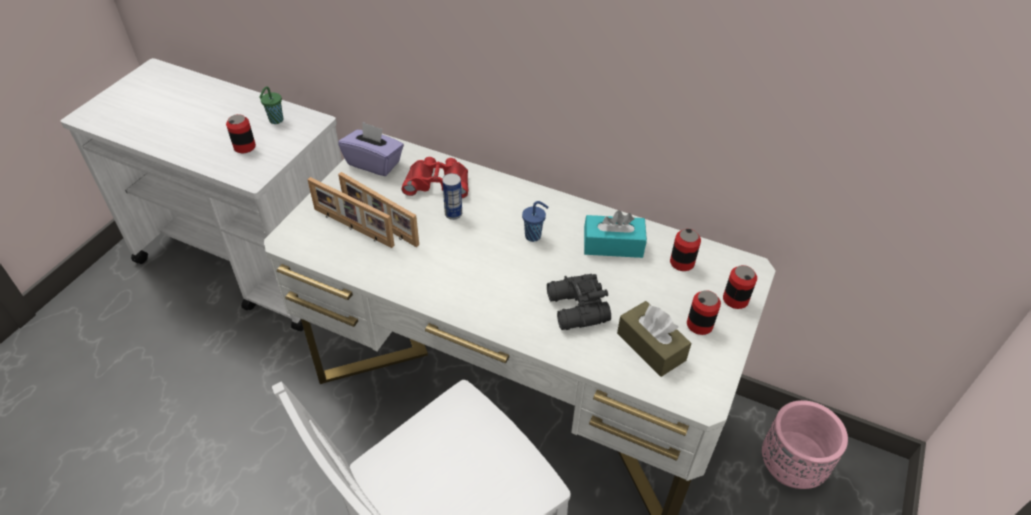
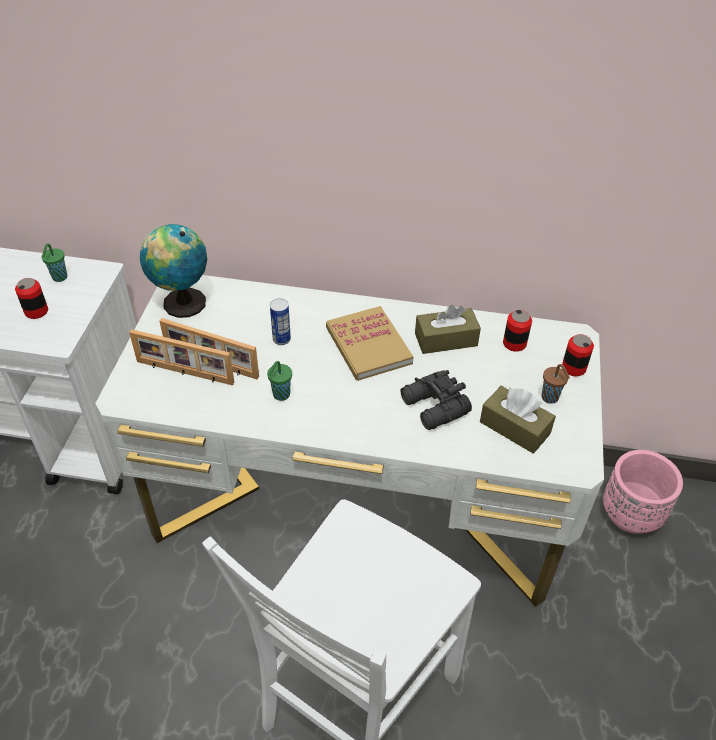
camera: 15 degrees left, 0 degrees up
purple tissue box [338,122,404,176] -> globe [140,224,207,318]
red binoculars [402,157,468,198] -> none
blue cup [522,201,549,242] -> book [326,306,413,381]
turquoise tissue box [584,210,647,258] -> brown tissue box [415,305,481,354]
can [687,290,721,335] -> brown cup [542,364,570,404]
none -> green cup [267,361,292,401]

